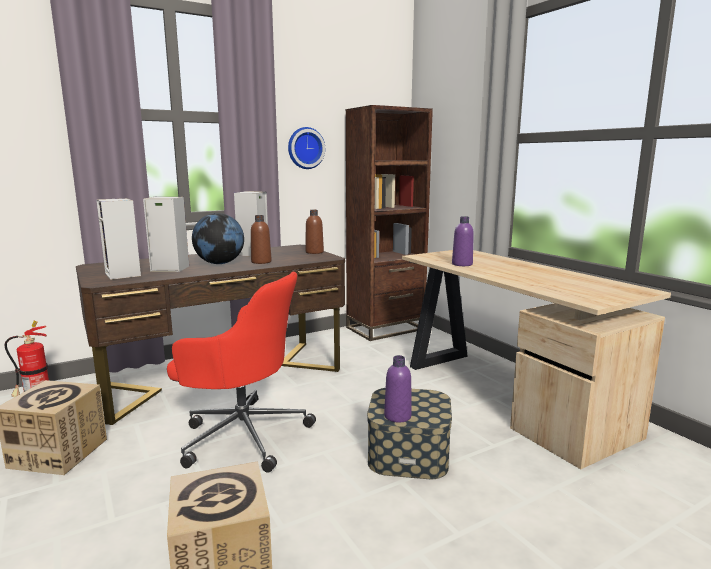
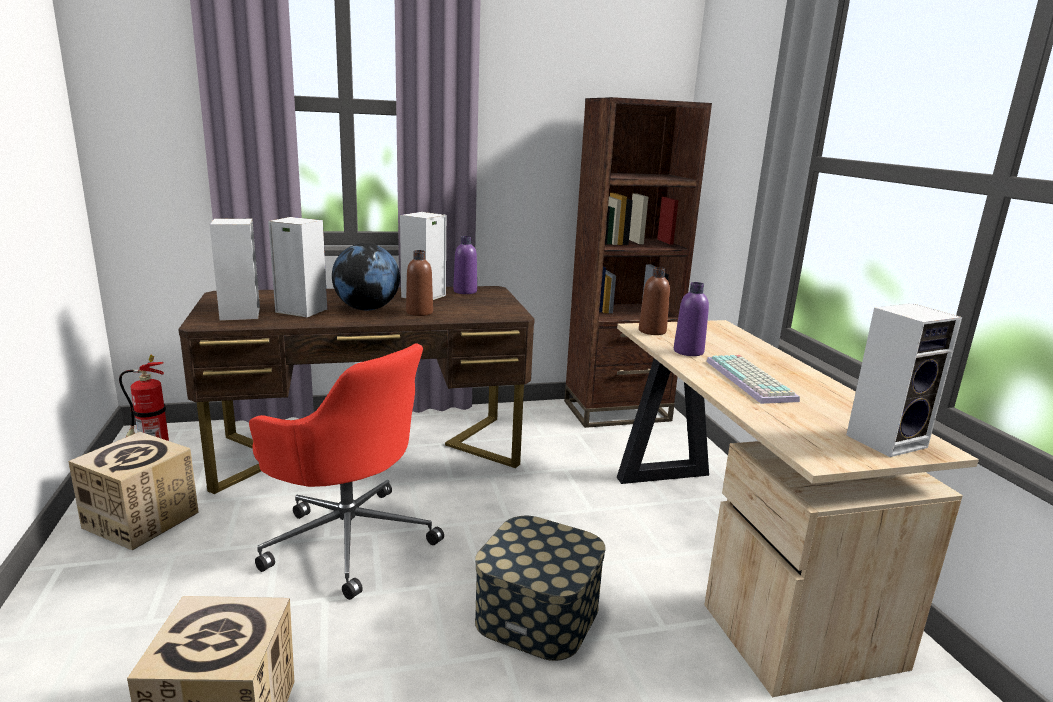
camera: 15 degrees right, 5 degrees up
wall clock [288,127,325,169] -> none
brown bottle [305,210,324,254] -> brown bottle moved to [639,267,670,335]
purple bottle [384,355,412,423] -> purple bottle moved to [453,236,477,294]
none -> keyboard [706,355,800,404]
none -> speaker [846,303,962,457]

